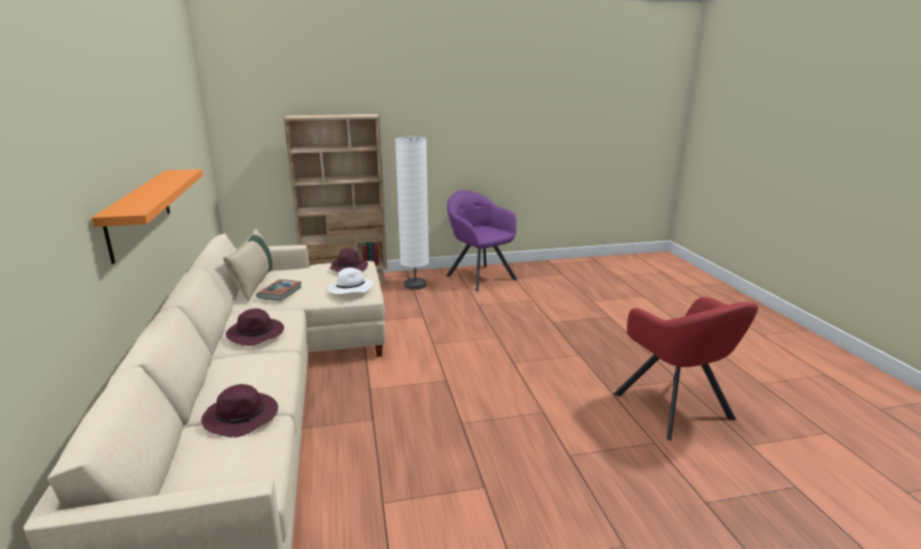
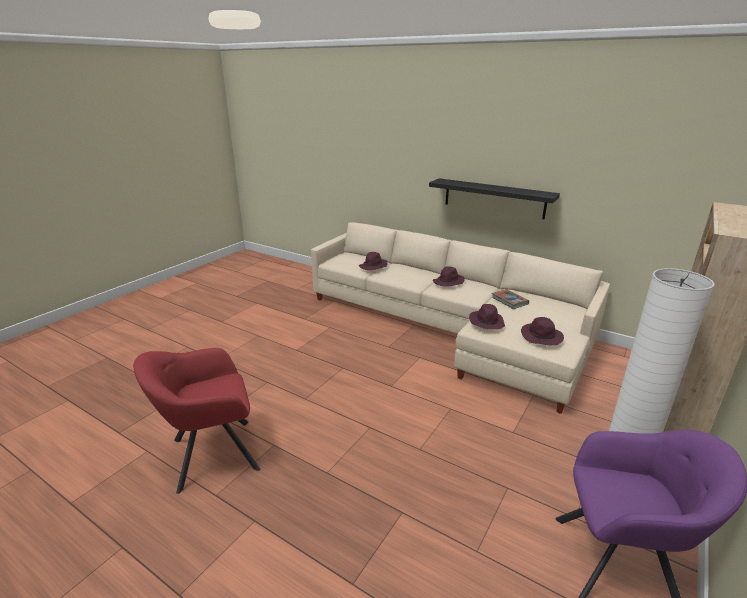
camera: 135 degrees right, 5 degrees up
orange shelf [92,169,203,264] -> black shelf [429,178,560,219]
beige pillow [223,229,275,301] -> none
white hat [328,268,373,294] -> purple hat [469,304,505,330]
red armchair [614,297,758,440] -> red armchair turned 45 degrees counterclockwise [133,348,260,494]

